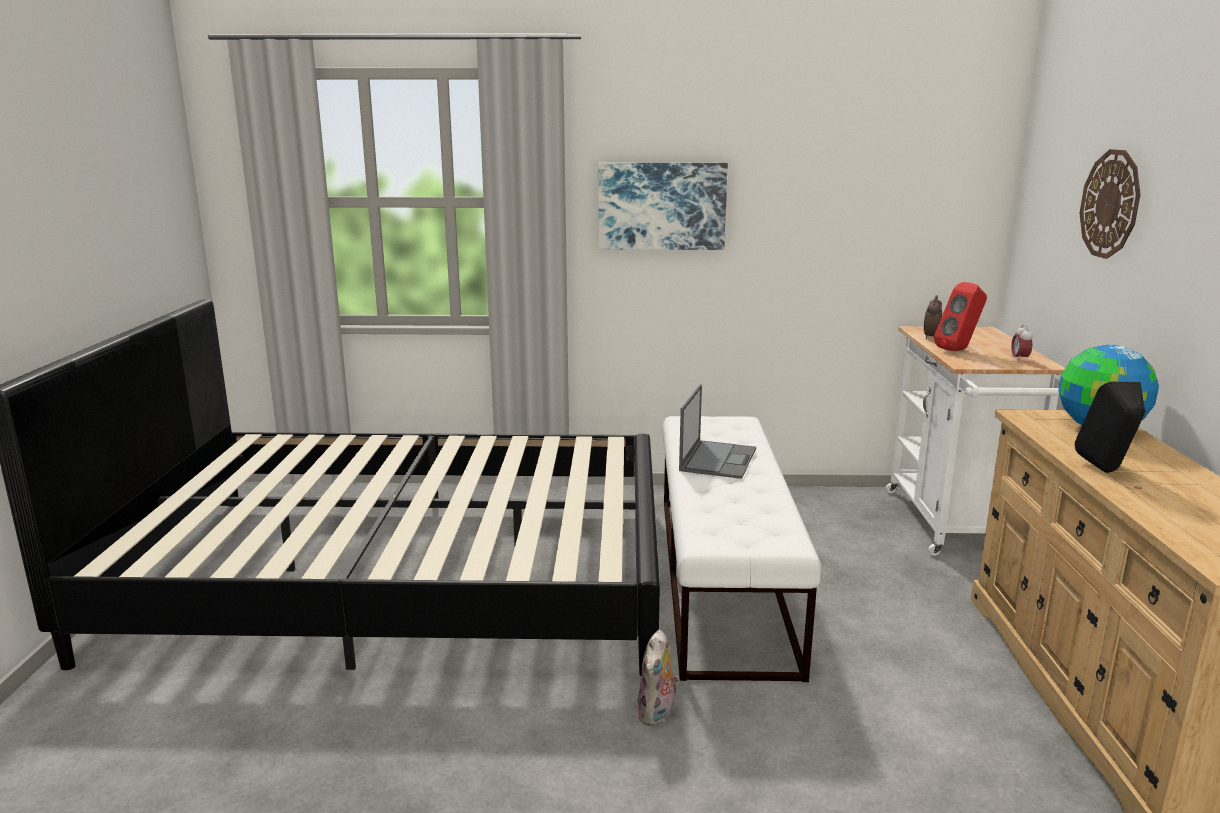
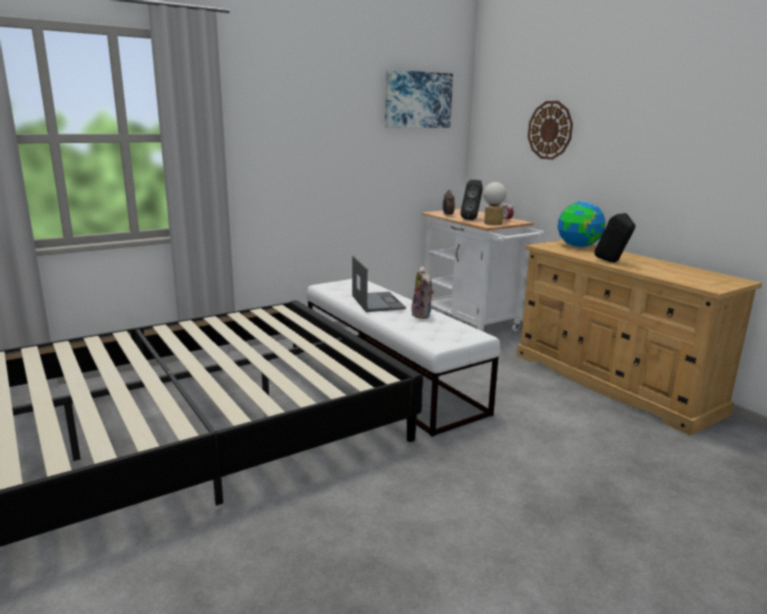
camera: 35 degrees left, 0 degrees up
picture [598,162,728,250] -> picture moved to [385,69,453,128]
plush toy [637,630,681,726] -> plush toy moved to [411,266,434,319]
red speaker [934,282,987,351] -> black speaker [460,180,483,220]
none -> table lamp [483,182,507,225]

